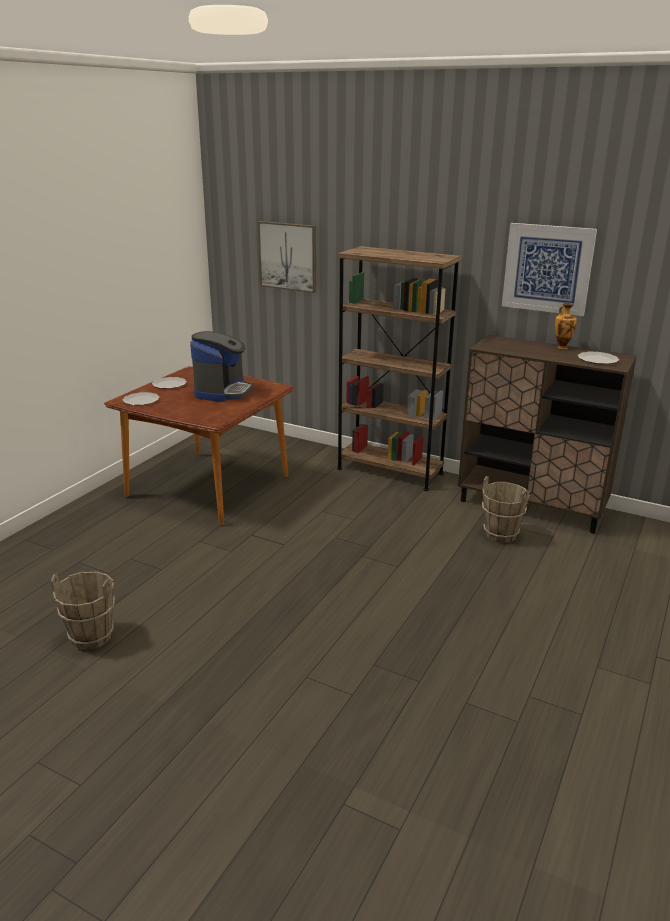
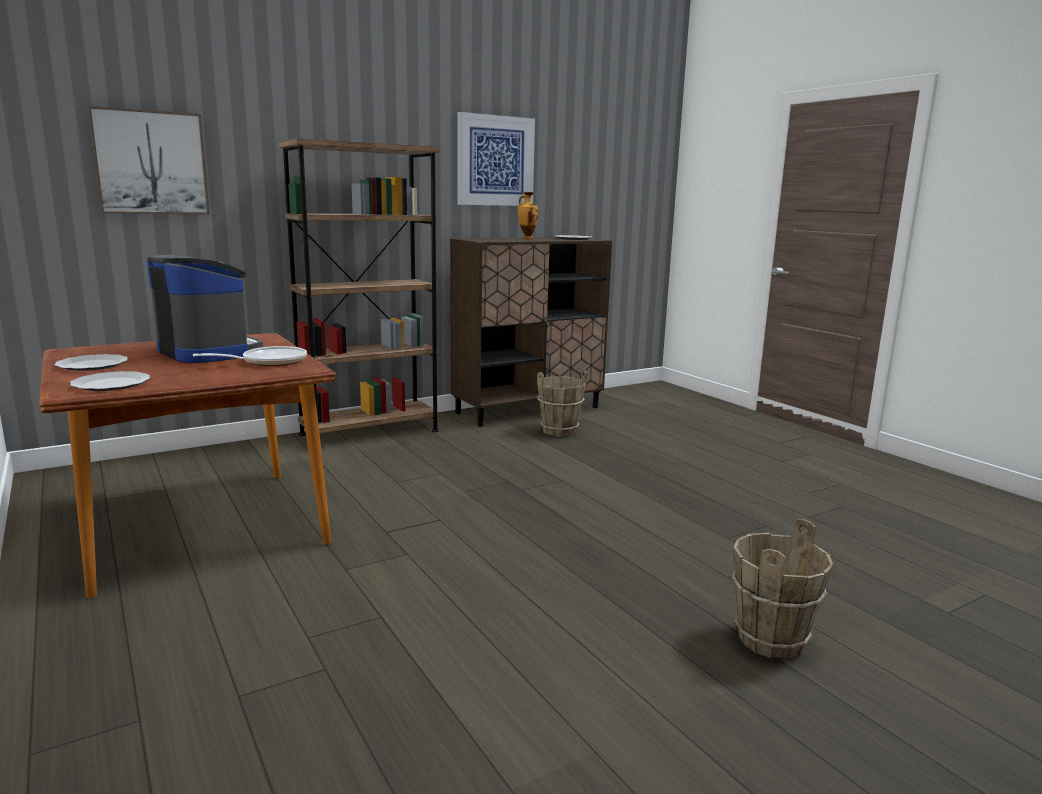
camera: 60 degrees left, 10 degrees down
brown bucket [51,572,115,650] -> brown bucket moved to [732,519,833,659]
none -> frying pan [193,346,307,366]

